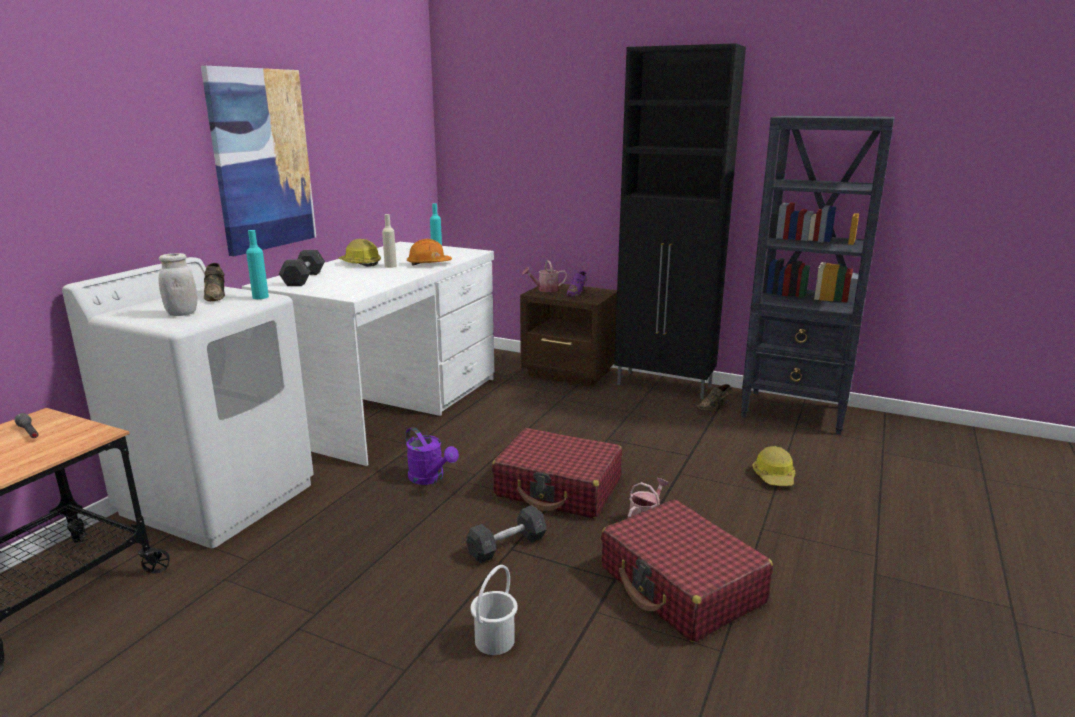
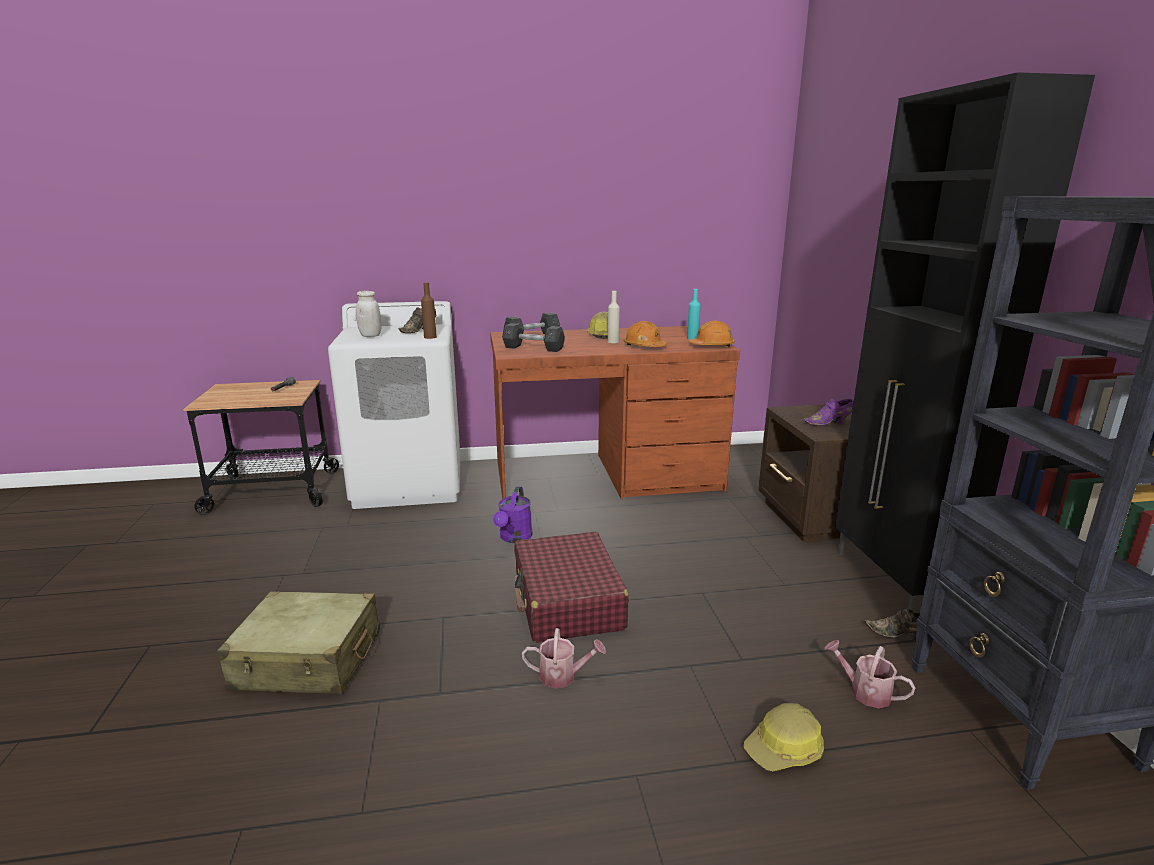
camera: 55 degrees right, 0 degrees up
picture [201,66,316,256] -> none
white desk [242,242,494,466] -> brown desk [490,326,740,499]
turquoise bottle [246,230,269,299] -> brown bottle [421,282,437,339]
grey dumbbell [466,505,547,563] -> grey dumbbell moved to [502,323,565,352]
white bucket [470,565,517,655] -> beige suitcase [217,591,380,694]
watering can [522,260,567,292] -> watering can moved to [825,640,915,708]
red suitcase [601,500,773,642] -> none
none -> orange hard hat [689,321,735,347]

